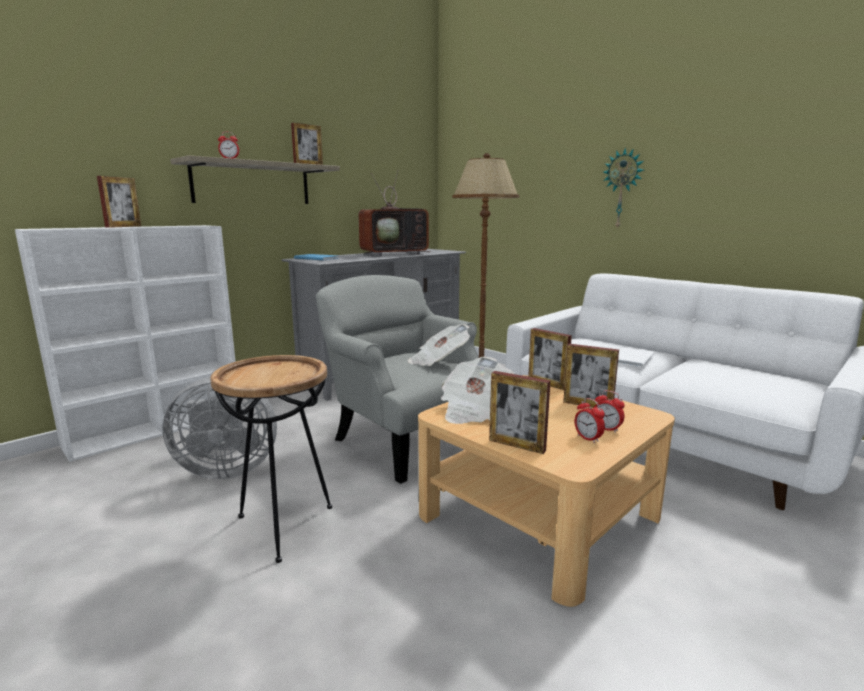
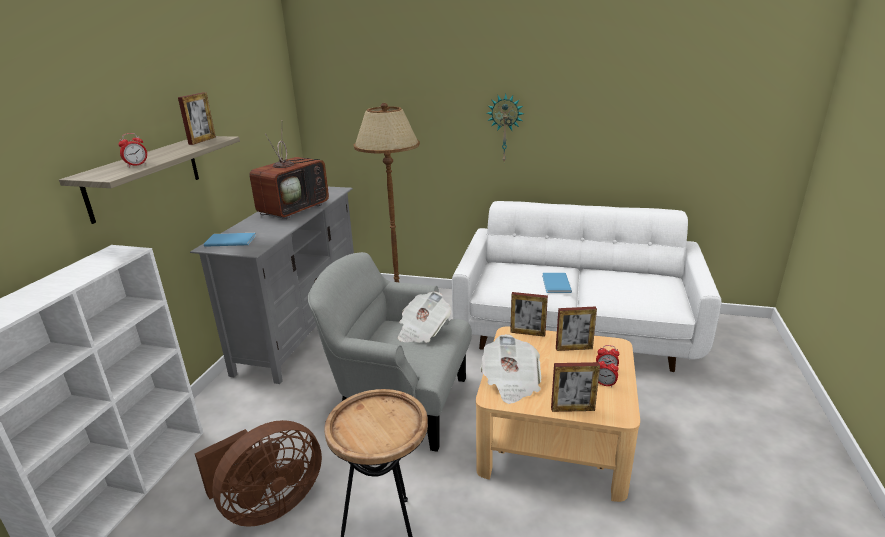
camera: 30 degrees left, 10 degrees up
picture frame [97,176,141,228] -> none
grey fan [163,377,277,479] -> brown fan [195,420,322,527]
white book [618,347,654,367] -> blue book [542,273,572,293]

